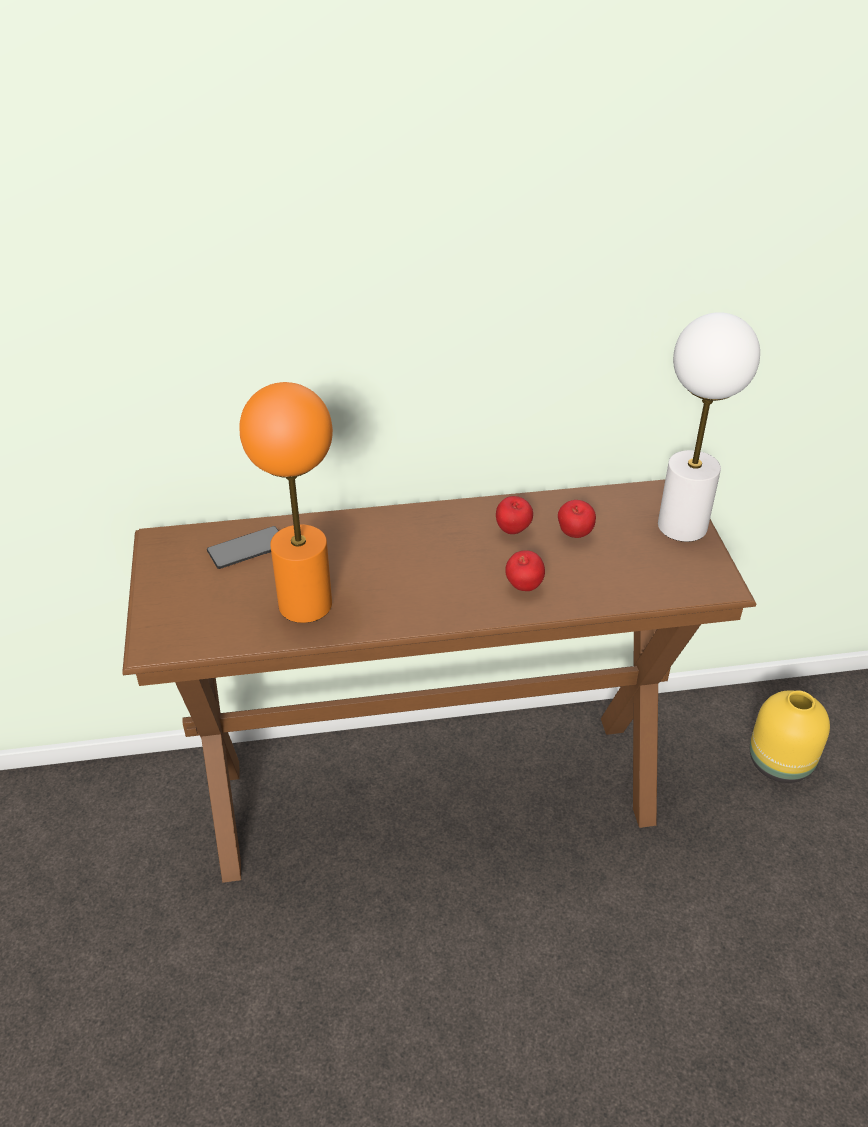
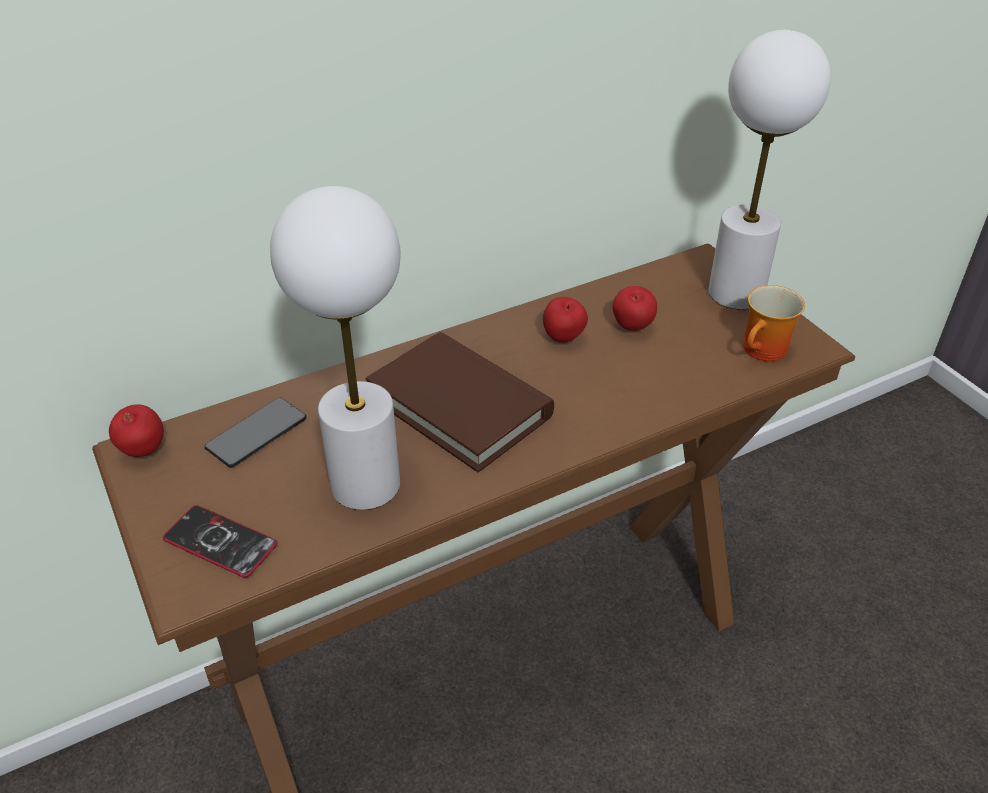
camera: 20 degrees left, 0 degrees up
orange table lamp [239,382,333,623] -> white table lamp [270,186,401,510]
apple [505,550,545,591] -> apple moved to [109,404,164,457]
yellow vase [750,690,830,783] -> none
none -> phone [163,505,277,578]
none -> brown book [366,332,554,473]
none -> mug [743,285,805,362]

